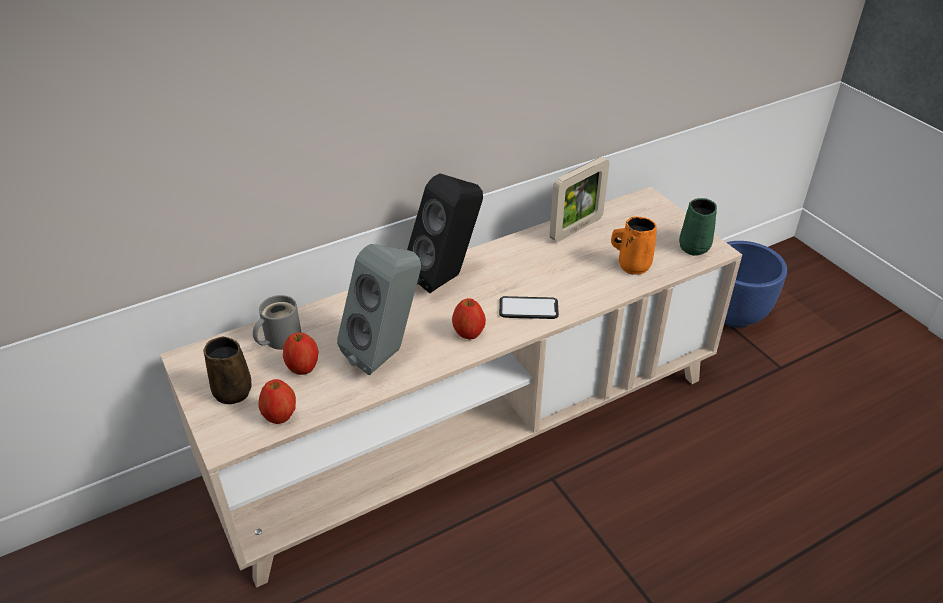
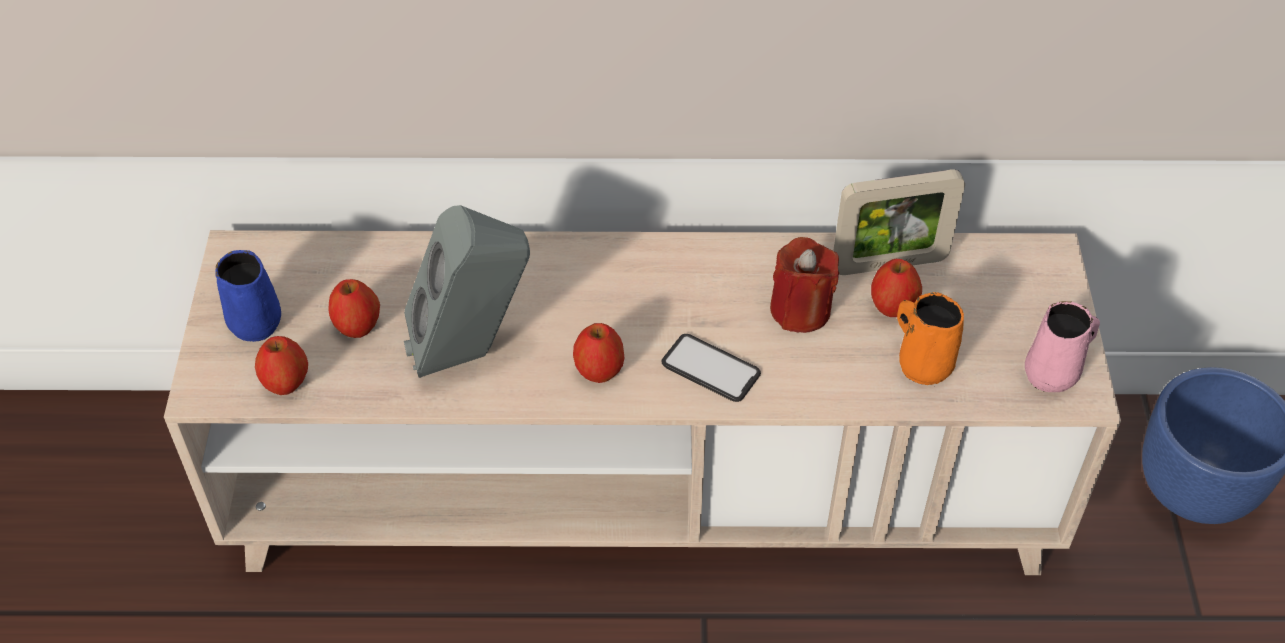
camera: 30 degrees right, 10 degrees up
brown mug [203,337,252,404] -> blue mug [215,250,281,342]
grey mug [253,295,302,350] -> none
black speaker [407,173,483,293] -> none
green mug [679,198,717,256] -> pink mug [1025,301,1100,392]
none -> red candle [770,237,839,333]
none -> apple [871,259,922,317]

